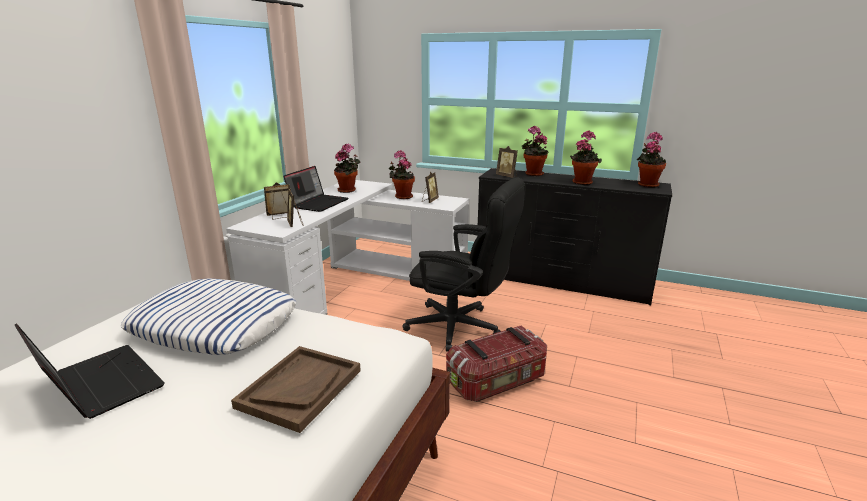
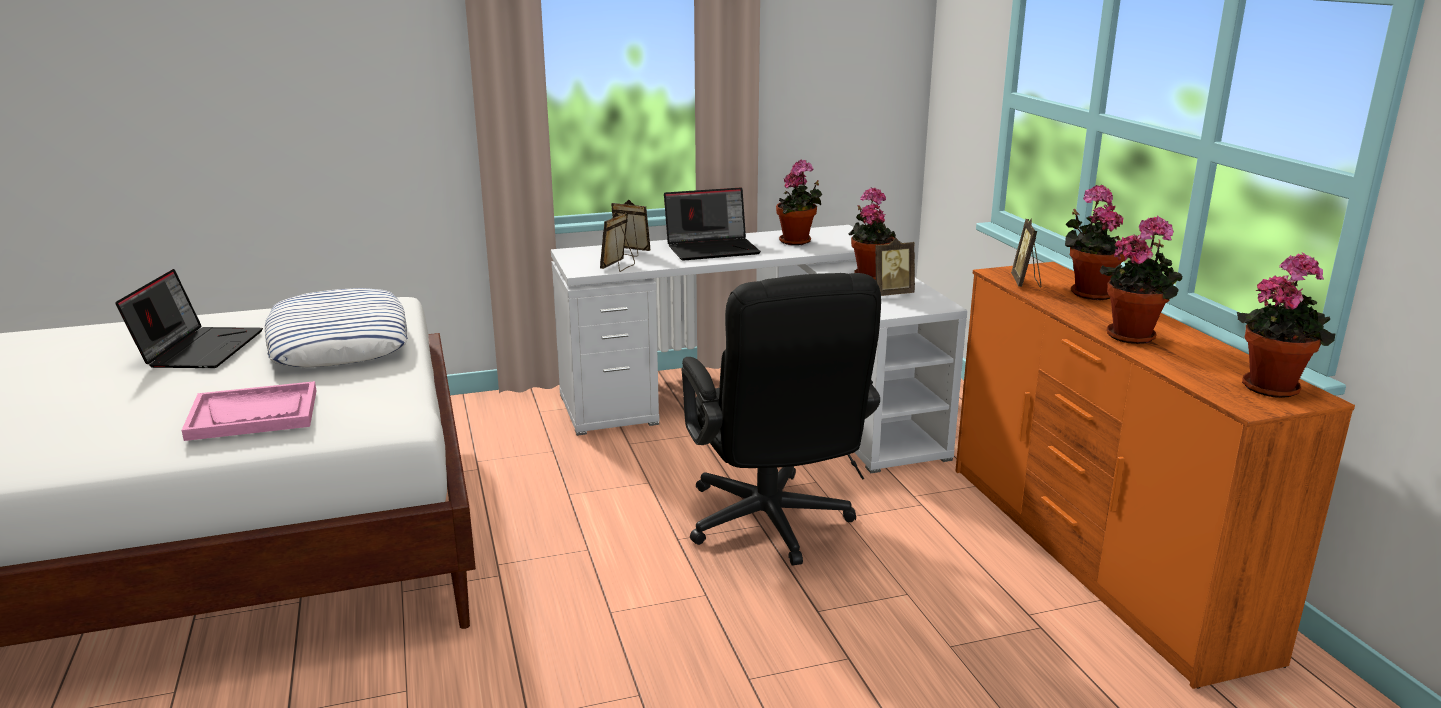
camera: 50 degrees right, 0 degrees up
brown tray [231,346,361,433] -> pink tray [182,381,316,441]
storage box [446,326,547,402] -> none
black dresser [477,168,672,305] -> orange dresser [955,262,1355,689]

